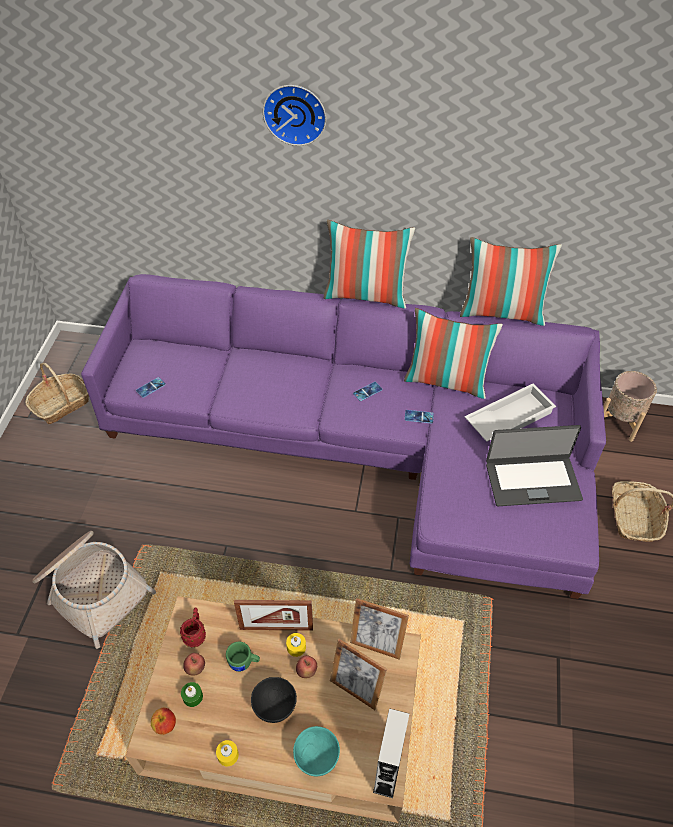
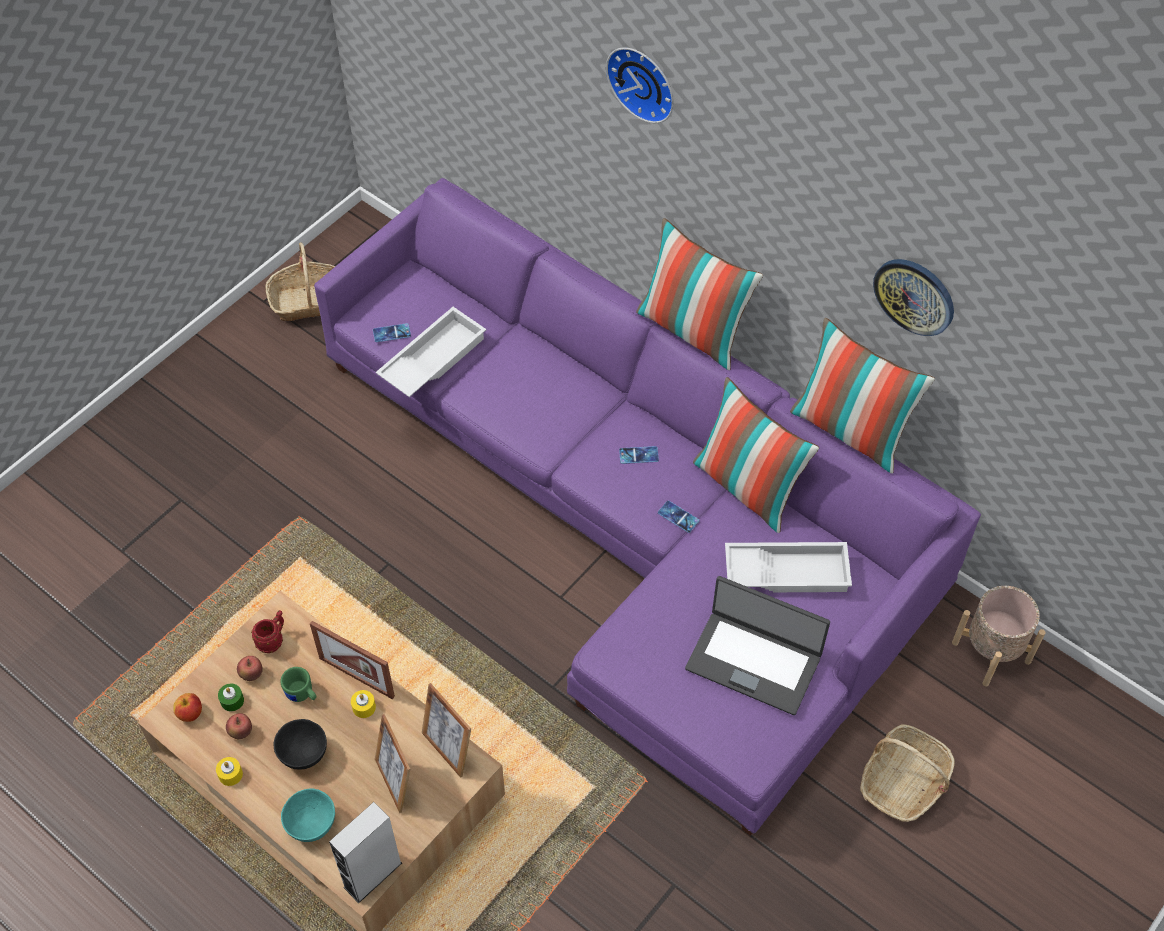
camera: 30 degrees right, 5 degrees up
basket [32,531,156,649] -> none
apple [296,655,317,678] -> apple moved to [226,713,252,739]
none -> white tray [376,307,486,397]
none -> wall clock [873,259,954,336]

